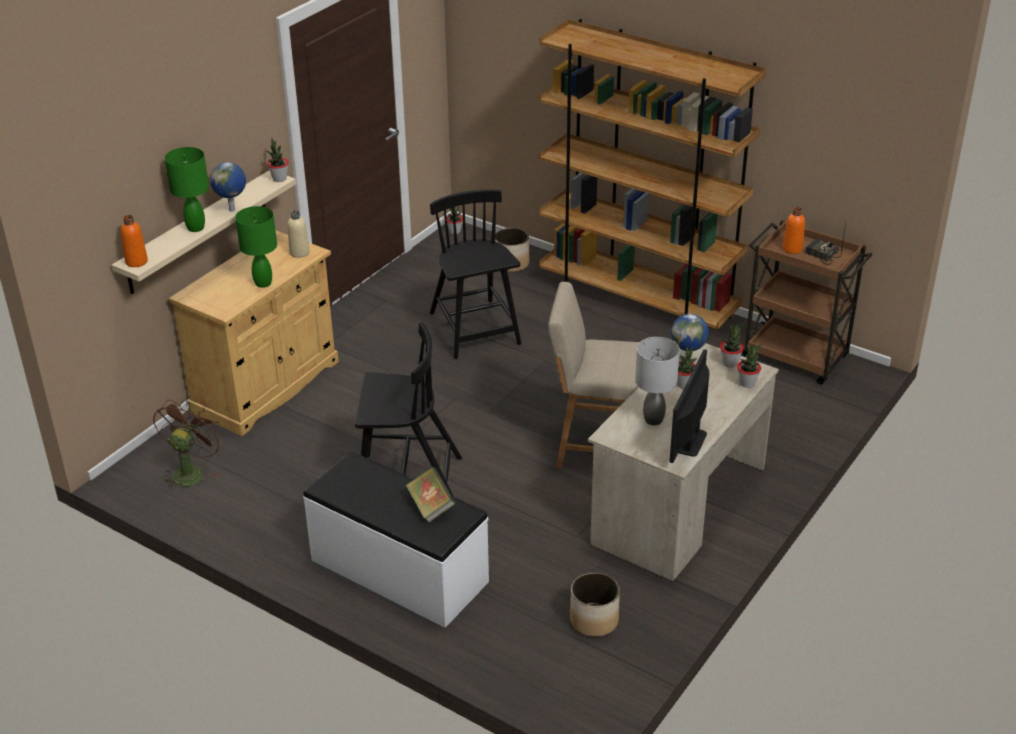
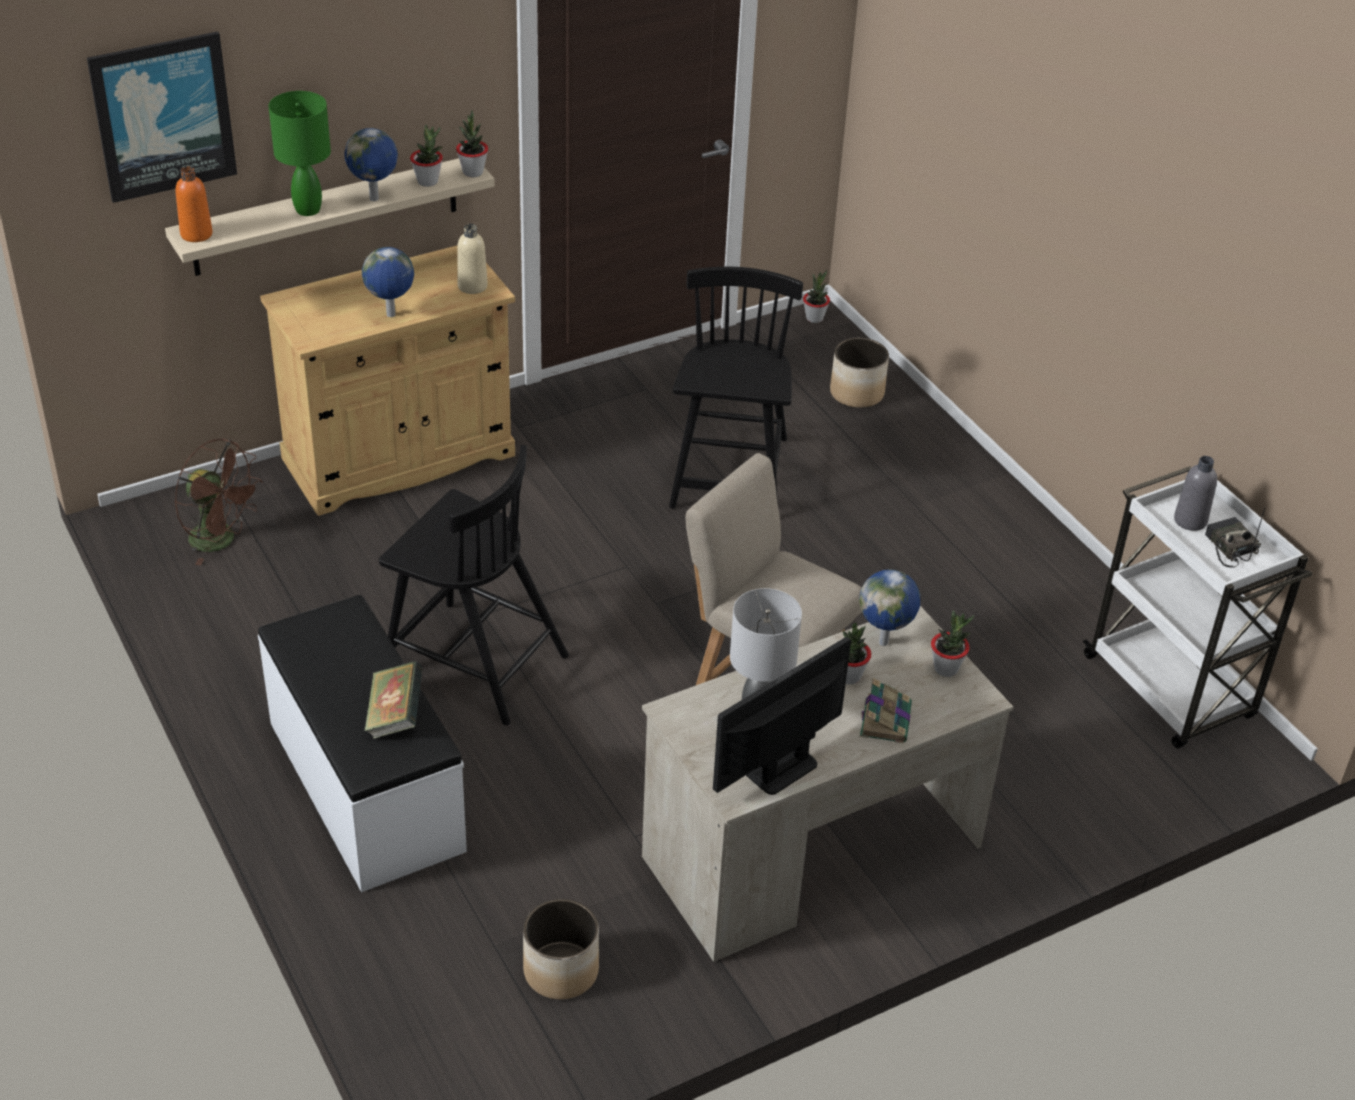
camera: 25 degrees right, 5 degrees up
brown fan [153,399,224,491] -> brown fan turned 75 degrees clockwise [175,438,263,565]
green table lamp [235,206,277,288] -> globe [362,247,414,317]
brown bookcase [539,19,766,330] -> none
potted plant [737,344,762,388] -> potted plant moved to [410,125,443,187]
brown cart [741,221,873,384] -> white cart [1083,466,1312,749]
orange bottle [783,207,805,254] -> grey bottle [1174,456,1217,531]
none -> picture [87,31,237,203]
none -> book [860,678,912,743]

